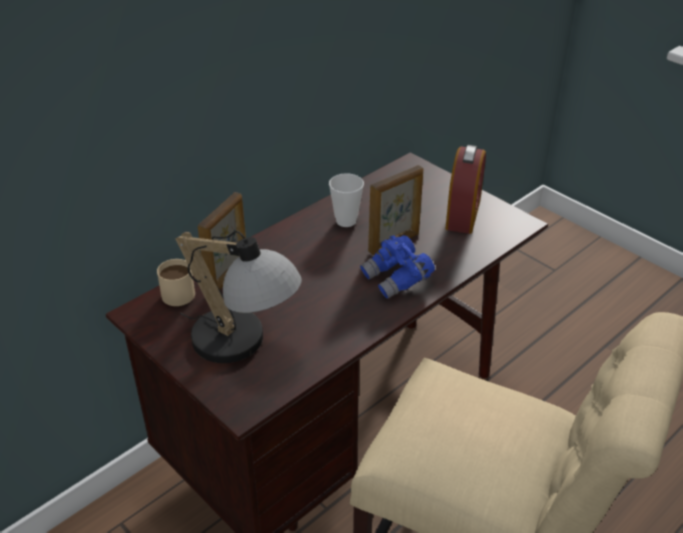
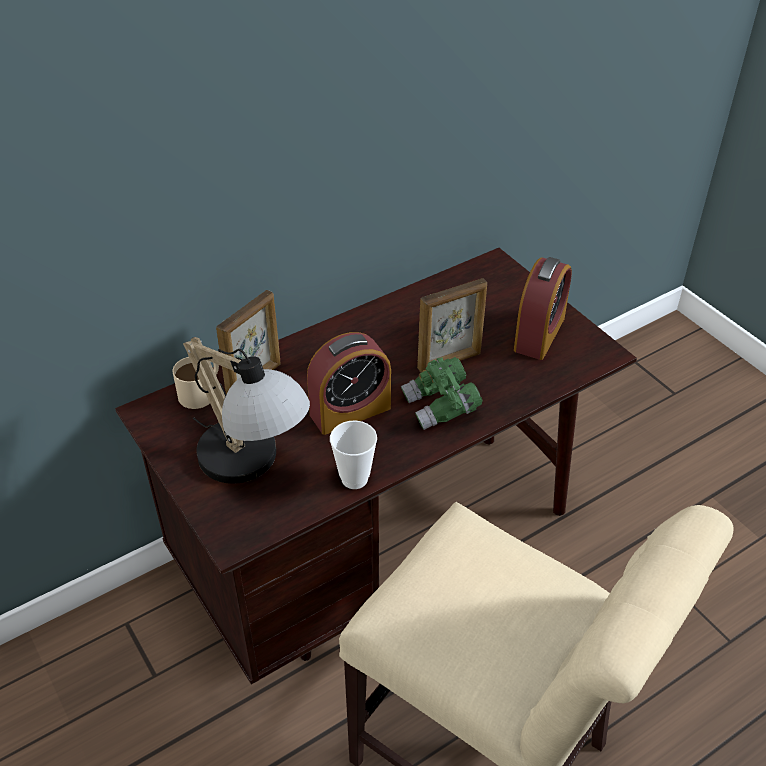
camera: 10 degrees right, 5 degrees up
cup [329,173,364,227] -> cup moved to [330,421,377,489]
blue binoculars [360,235,435,299] -> green binoculars [401,357,483,430]
none -> alarm clock [307,332,391,435]

